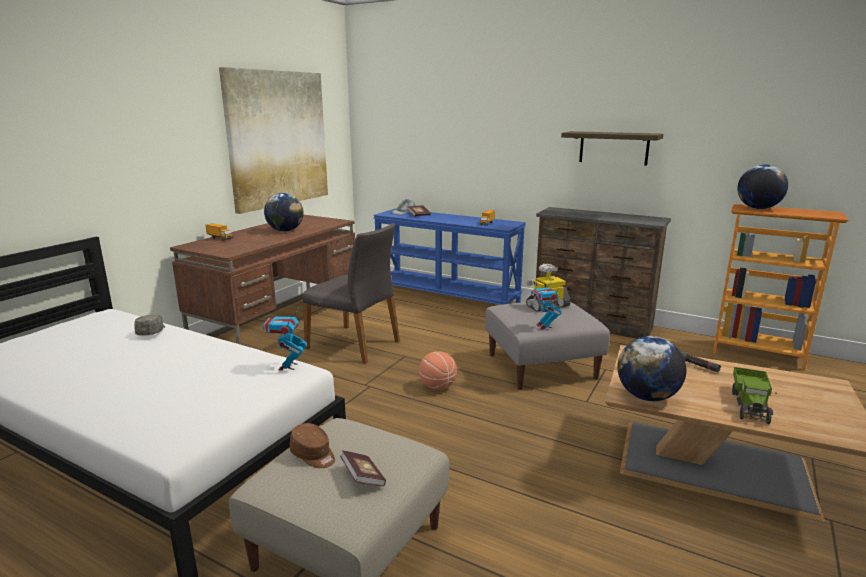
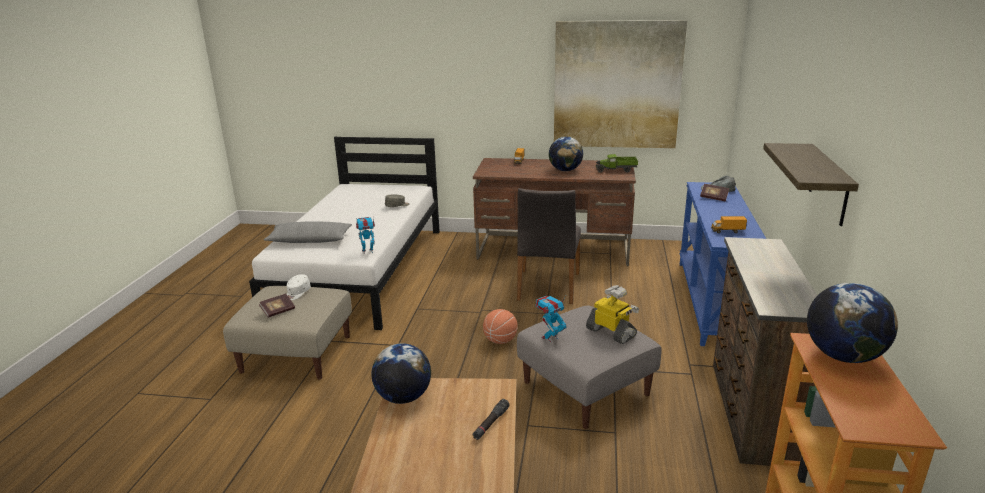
camera: 70 degrees right, 5 degrees up
brown cap [290,423,335,468] -> white cap [287,274,311,300]
toy truck [732,367,777,424] -> toy truck moved to [595,154,638,173]
none -> grey pillow [264,222,352,243]

